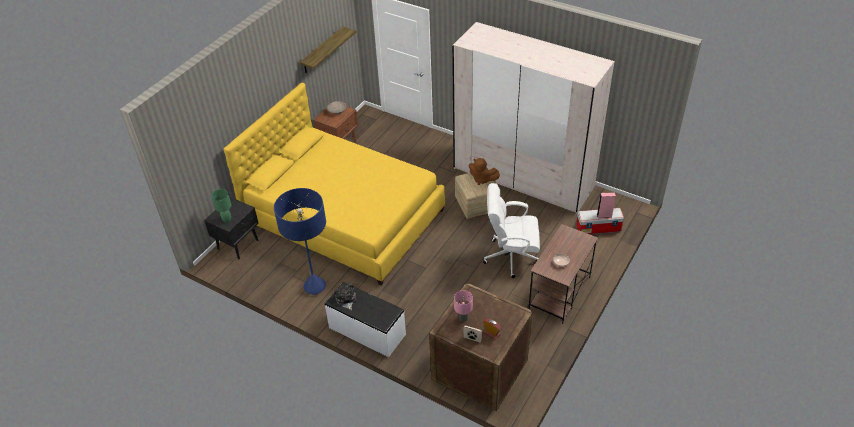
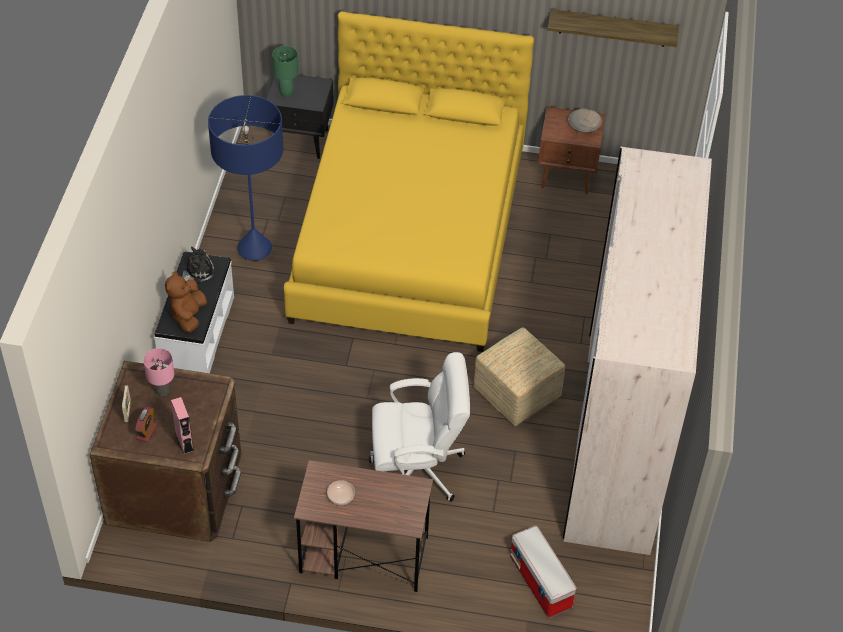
camera: 65 degrees right, 5 degrees up
brown plush toy [469,158,500,185] -> brown plush toy moved to [165,271,207,333]
white office chair [483,183,540,278] -> white office chair turned 105 degrees clockwise [369,352,470,502]
pink speaker [597,192,616,218] -> pink speaker moved to [171,397,194,454]

